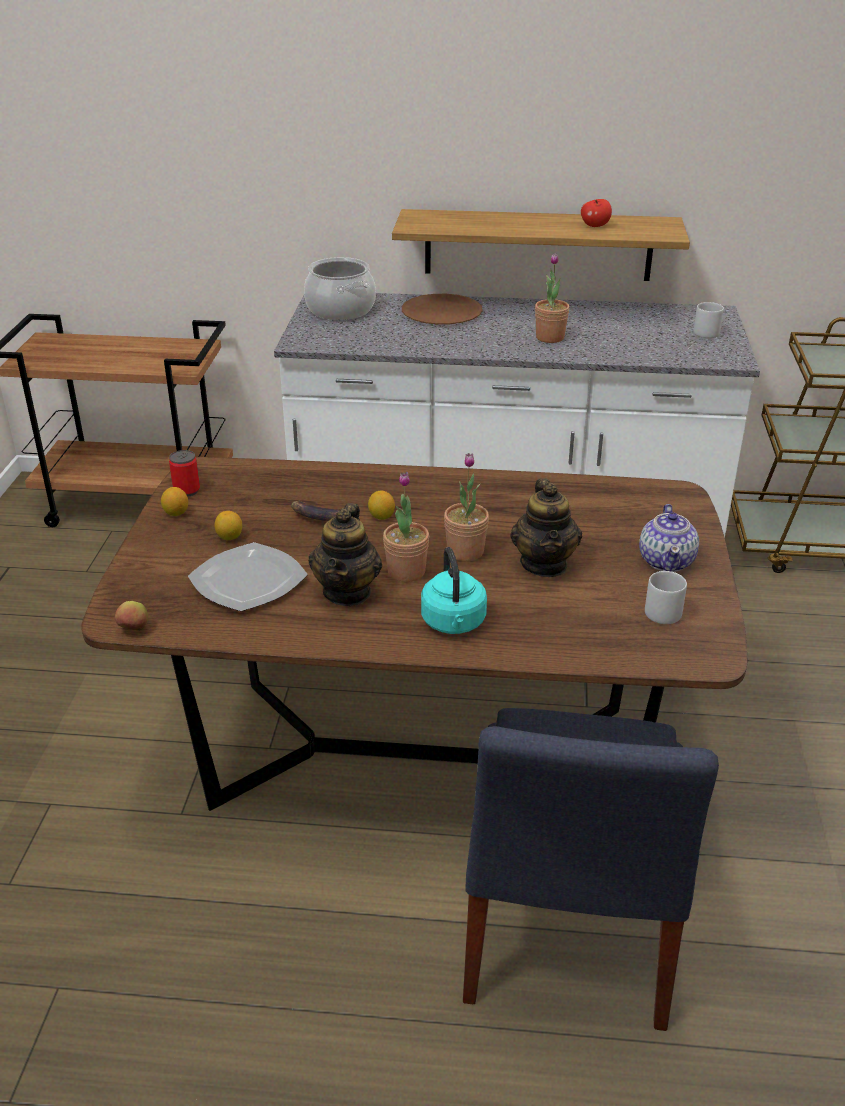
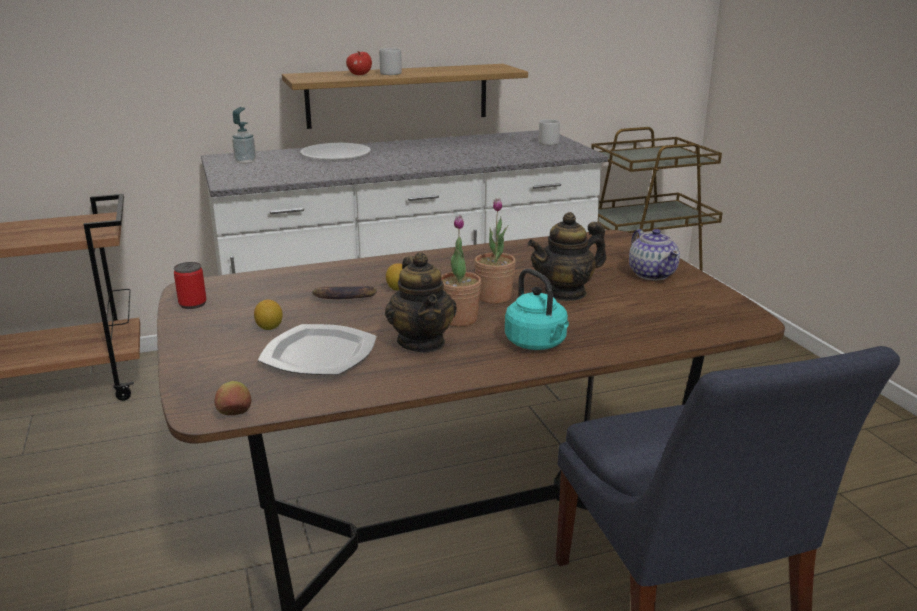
camera: 25 degrees left, 10 degrees down
lemon [161,487,188,516] -> none
cooking pot [304,257,376,320] -> soap dispenser [232,107,256,164]
brown plate [402,294,483,325] -> white plate [300,143,371,160]
teapot [510,478,582,577] -> teapot turned 90 degrees clockwise [528,212,606,301]
potted plant [535,253,570,343] -> none
apple [581,199,612,227] -> apple moved to [346,51,372,75]
grey mug [645,571,687,624] -> grey mug moved to [379,48,402,75]

